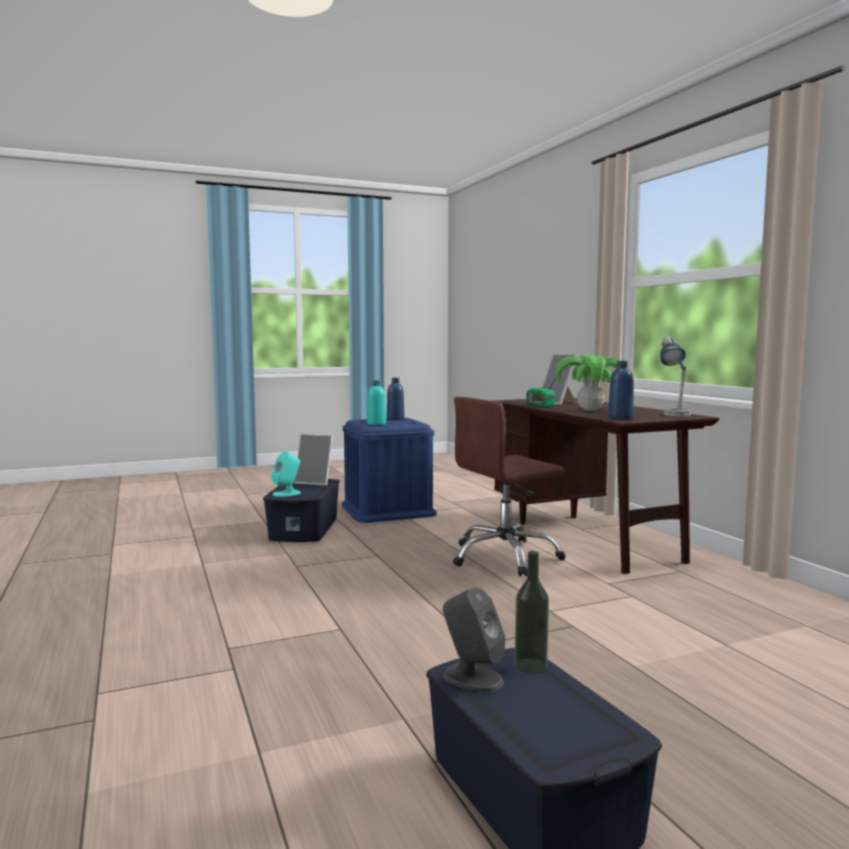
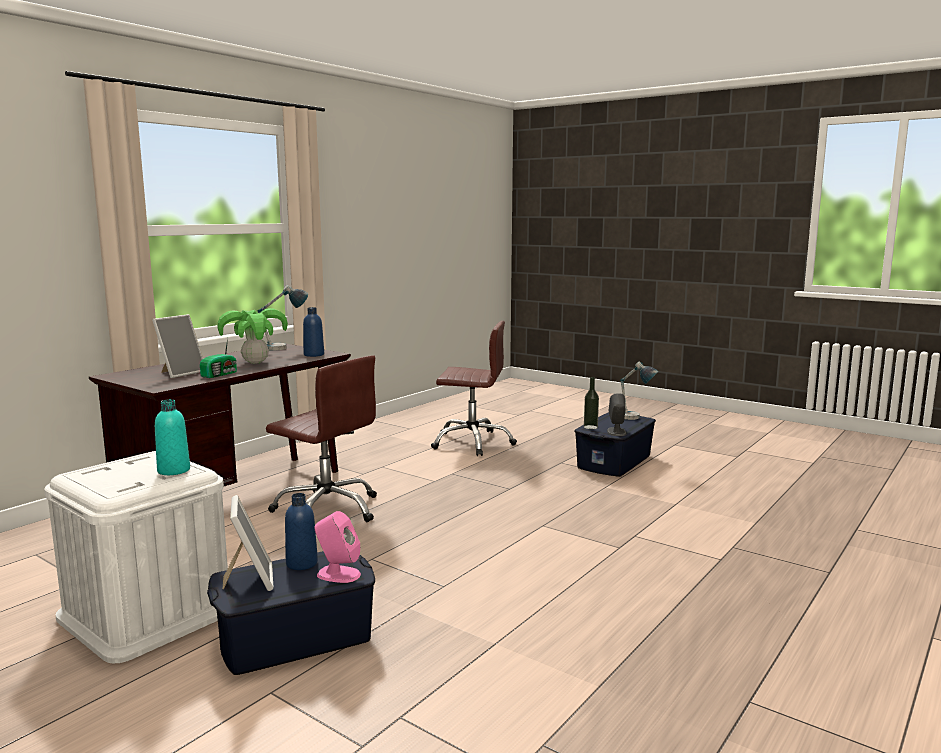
camera: 120 degrees left, 5 degrees up
turquoise speaker [271,451,301,497] -> pink speaker [314,511,361,583]
blue storage box [342,418,437,523] -> white storage box [44,451,228,663]
blue bottle [387,378,405,420] -> blue bottle moved to [285,493,318,570]
none -> brown office chair [431,321,517,456]
none -> table lamp [620,362,658,420]

